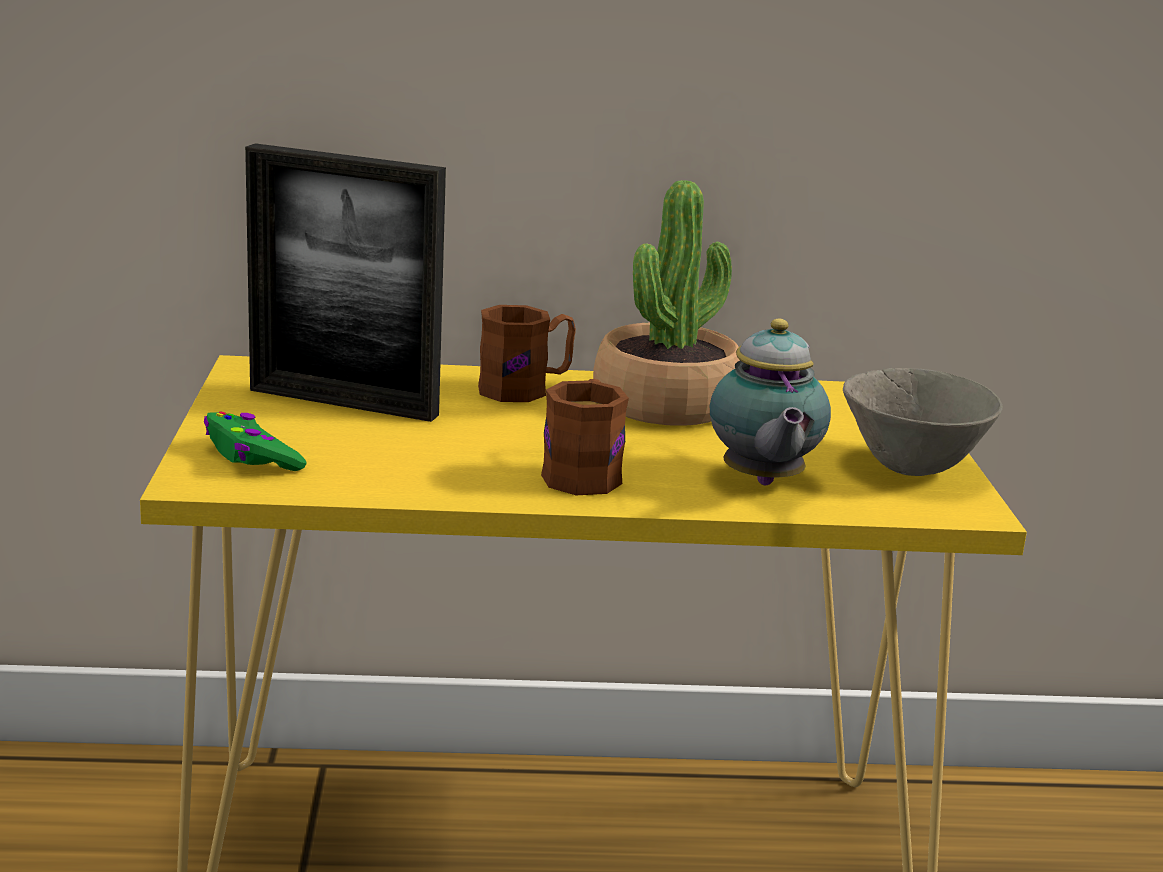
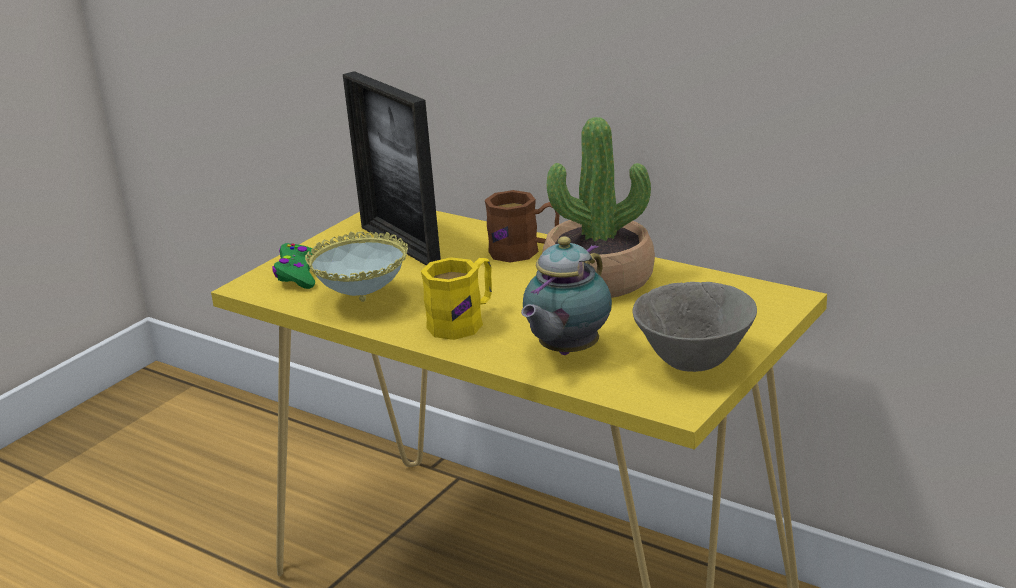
camera: 40 degrees right, 5 degrees up
brown mug [541,379,629,495] -> yellow mug [421,257,492,340]
none -> bowl [305,232,408,302]

